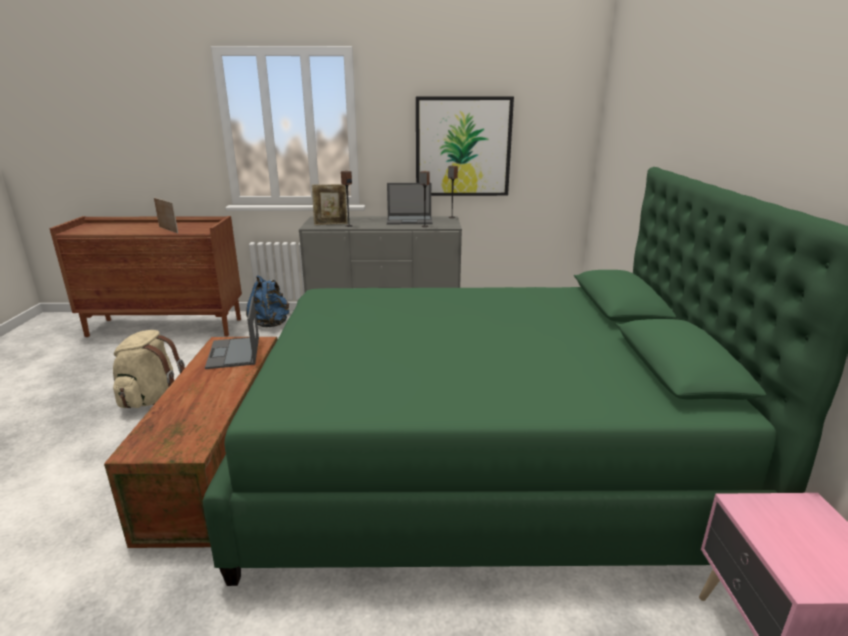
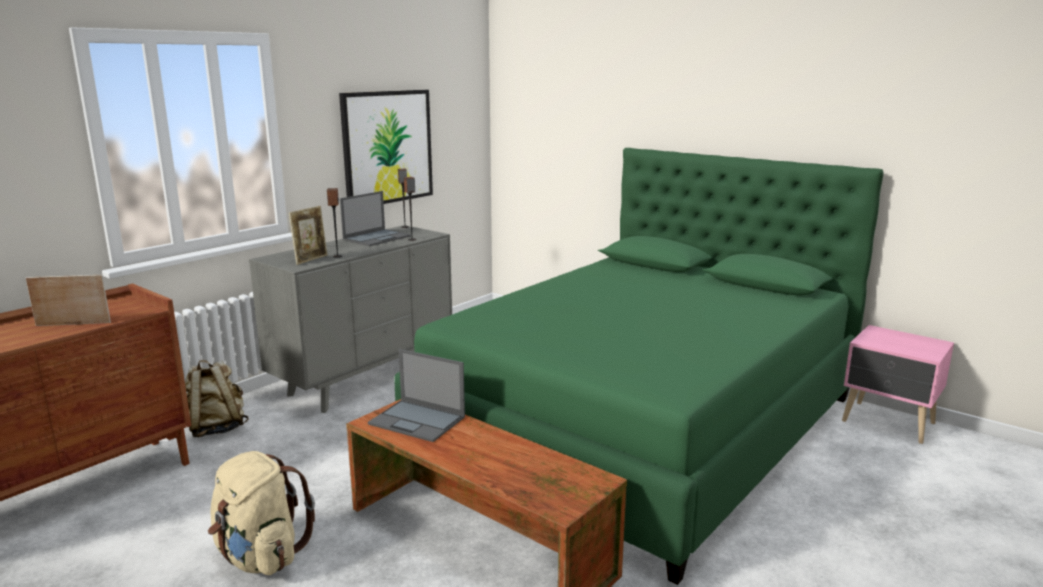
camera: 50 degrees left, 5 degrees down
blue backpack [246,276,289,327] -> beige backpack [185,360,249,437]

